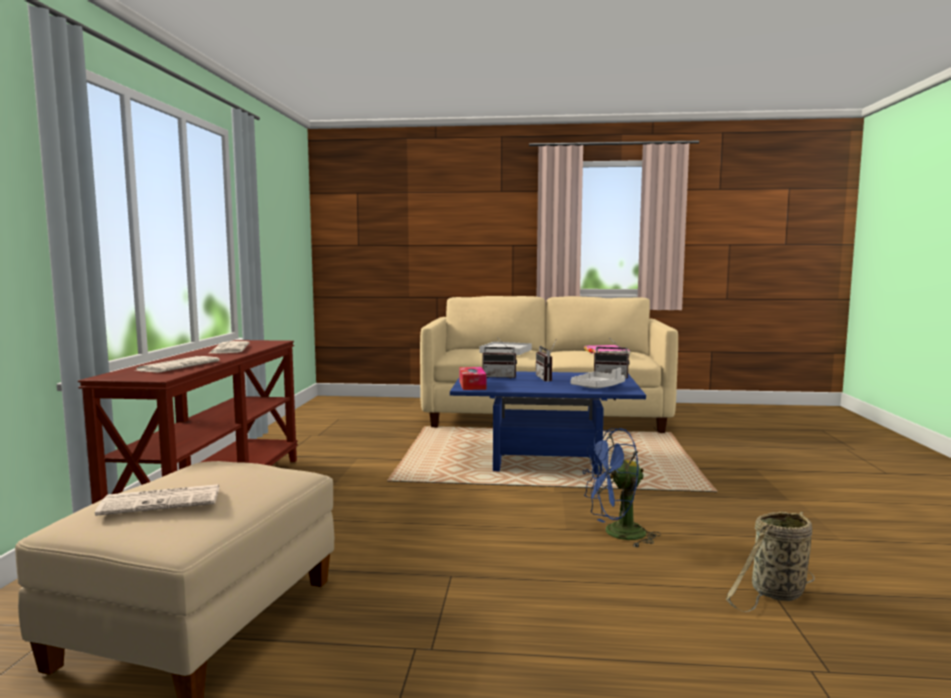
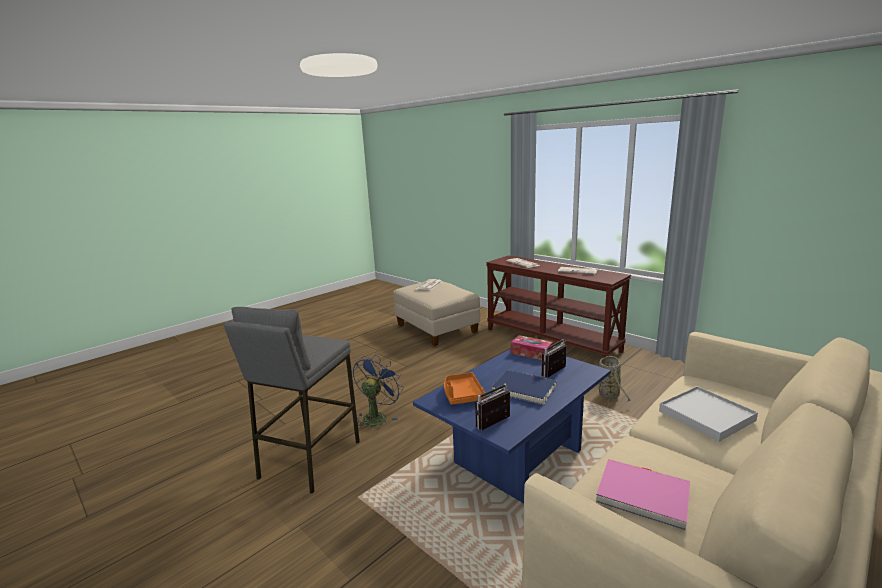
camera: 130 degrees right, 10 degrees up
radio [536,340,556,382] -> blue book [492,370,557,405]
grey tray [571,368,625,388] -> orange tray [444,372,486,405]
basket [726,512,815,612] -> basket moved to [599,356,631,405]
none -> grey stool [224,307,360,494]

